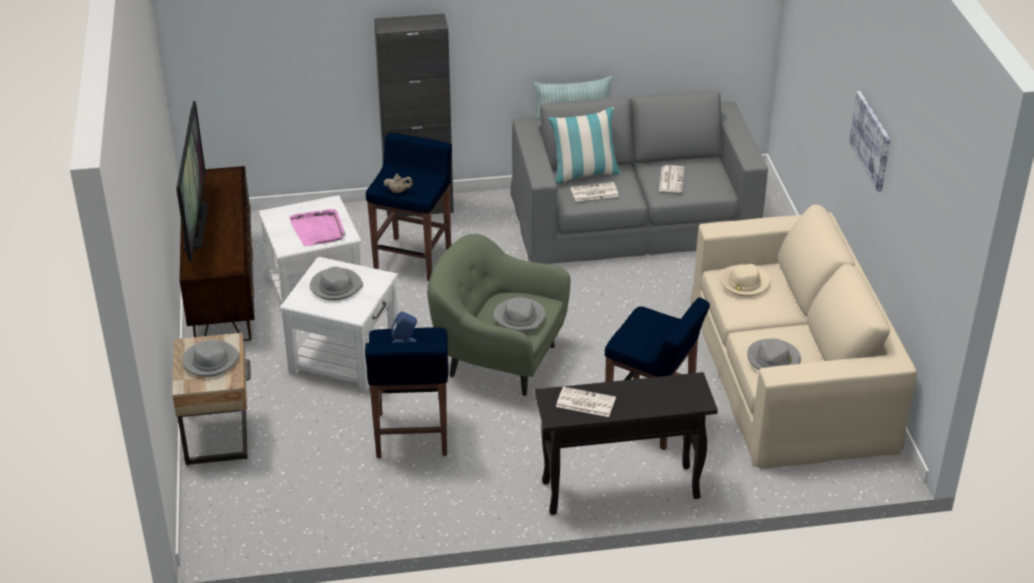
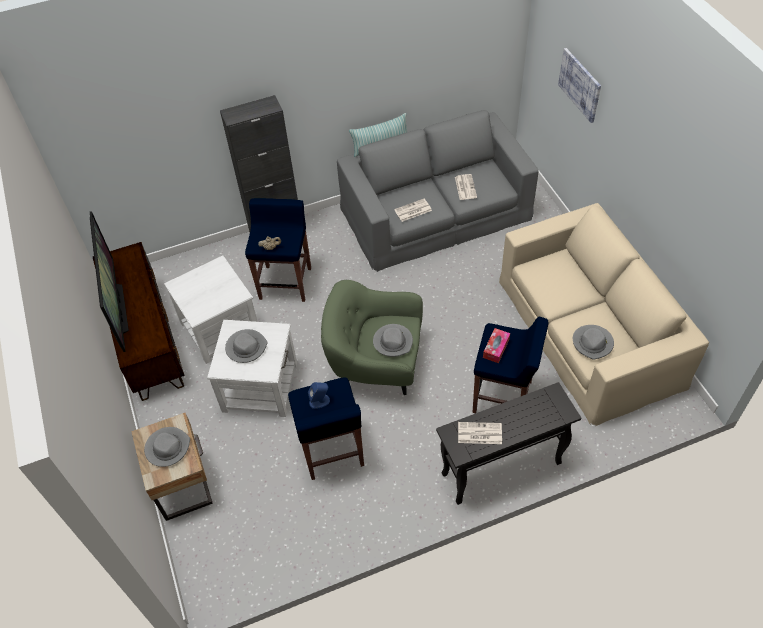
camera: 10 degrees left, 15 degrees up
pink tray [289,209,345,246] -> none
pillow [548,107,621,184] -> none
beige hat [720,264,770,297] -> none
picture [849,91,890,192] -> picture moved to [558,48,601,123]
none -> tissue box [483,328,510,363]

